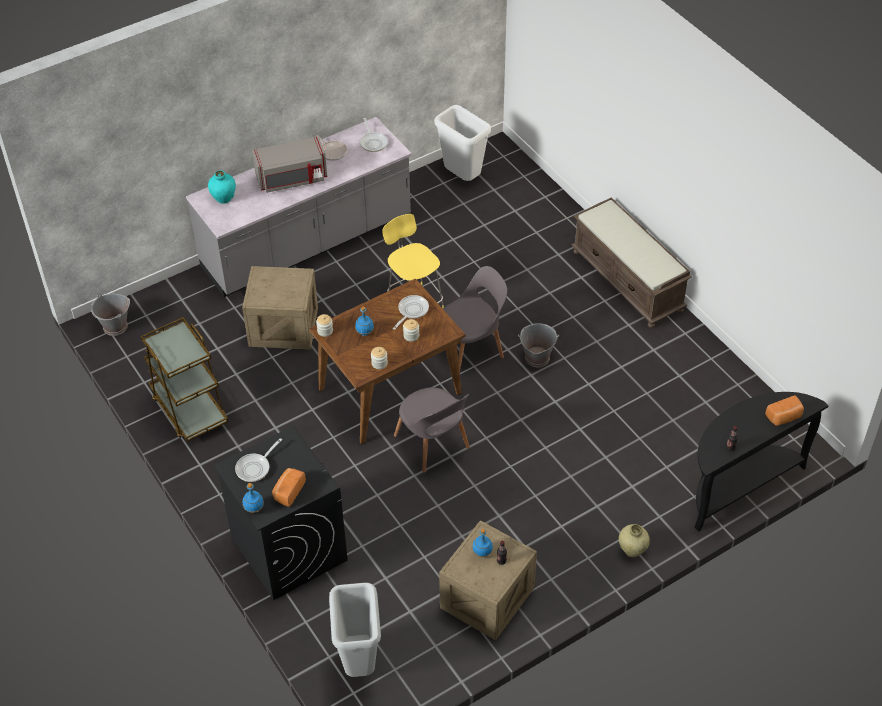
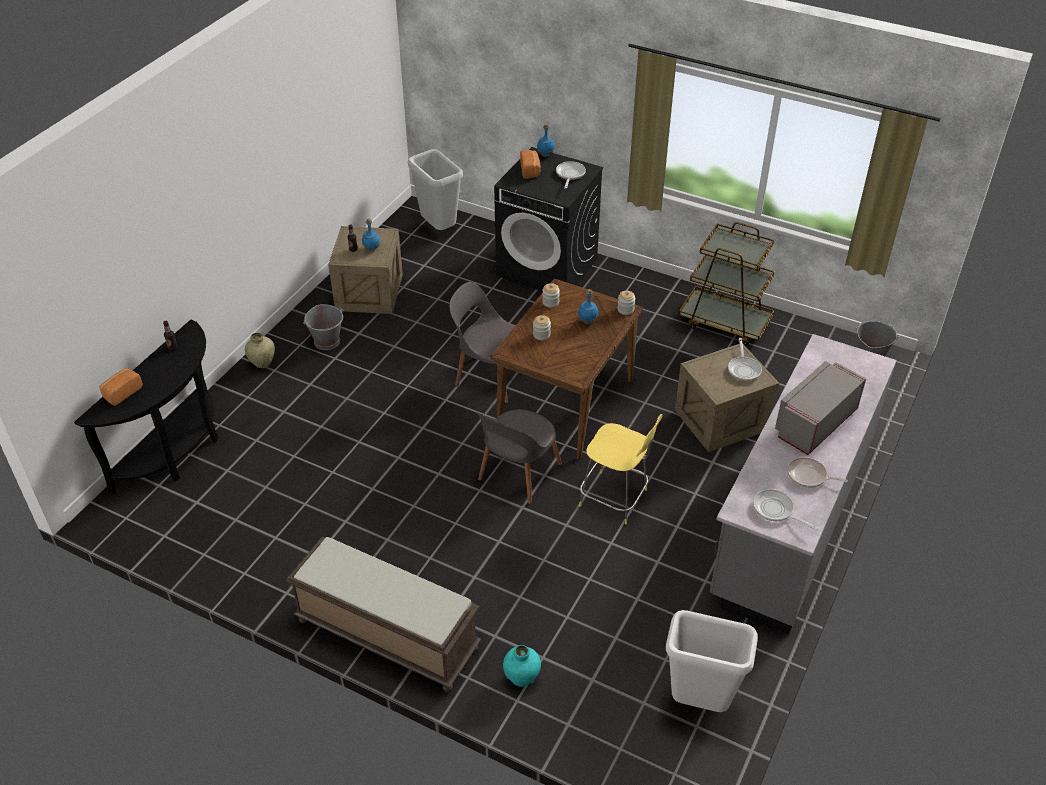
camera: 150 degrees right, 5 degrees down
turquoise vase [208,170,236,204] -> turquoise vase moved to [503,645,541,687]
frying pan [393,295,429,330] -> frying pan moved to [728,338,762,381]
grey bucket [518,323,559,367] -> grey bucket moved to [303,304,344,350]

